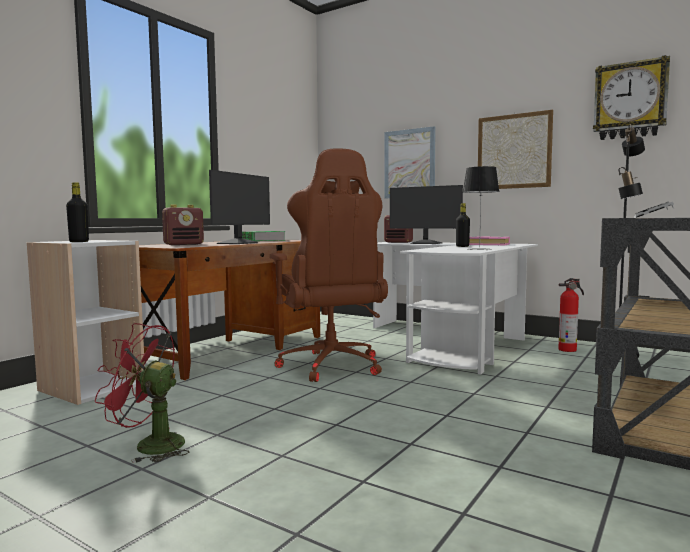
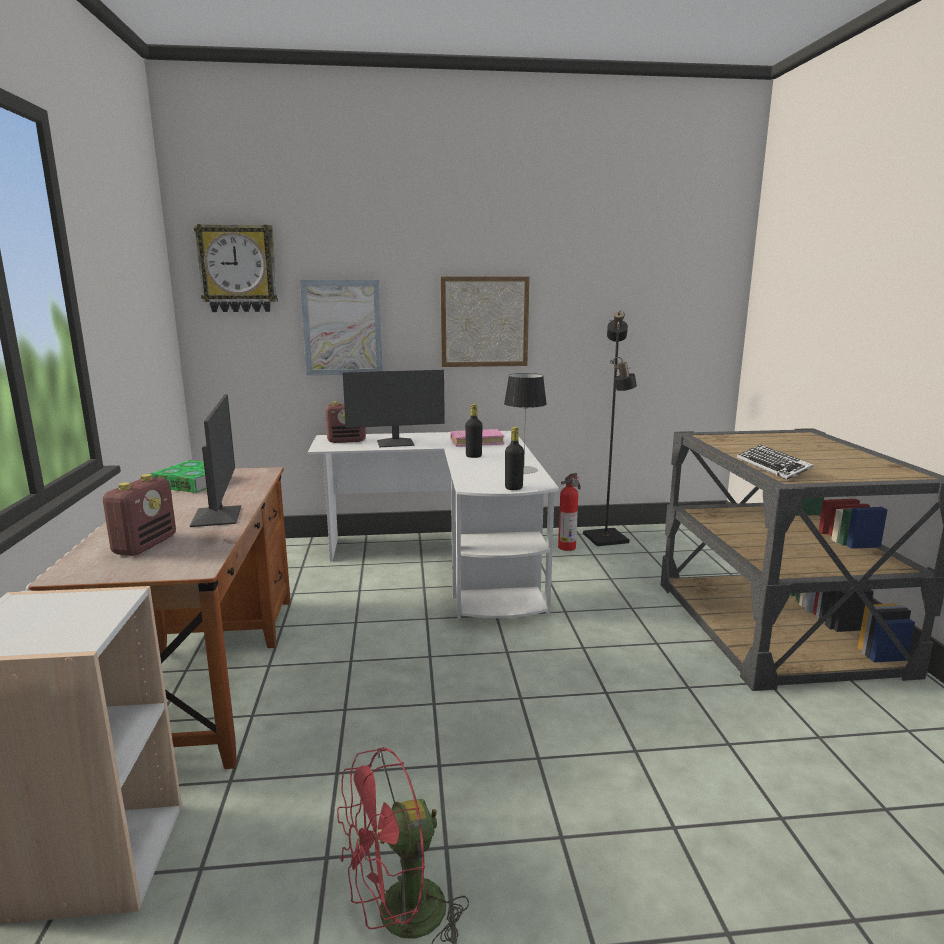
camera: 40 degrees left, 10 degrees up
black bottle [66,182,89,242] -> black bottle moved to [505,427,524,490]
brown office chair [270,148,388,382] -> none
wall clock [593,55,670,140] -> wall clock moved to [194,224,278,312]

